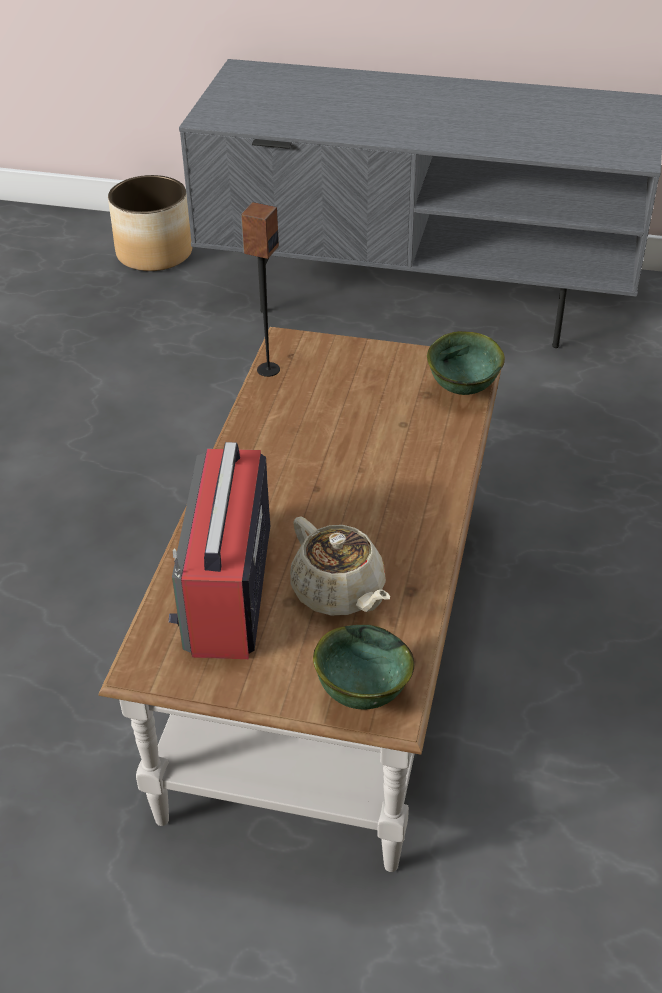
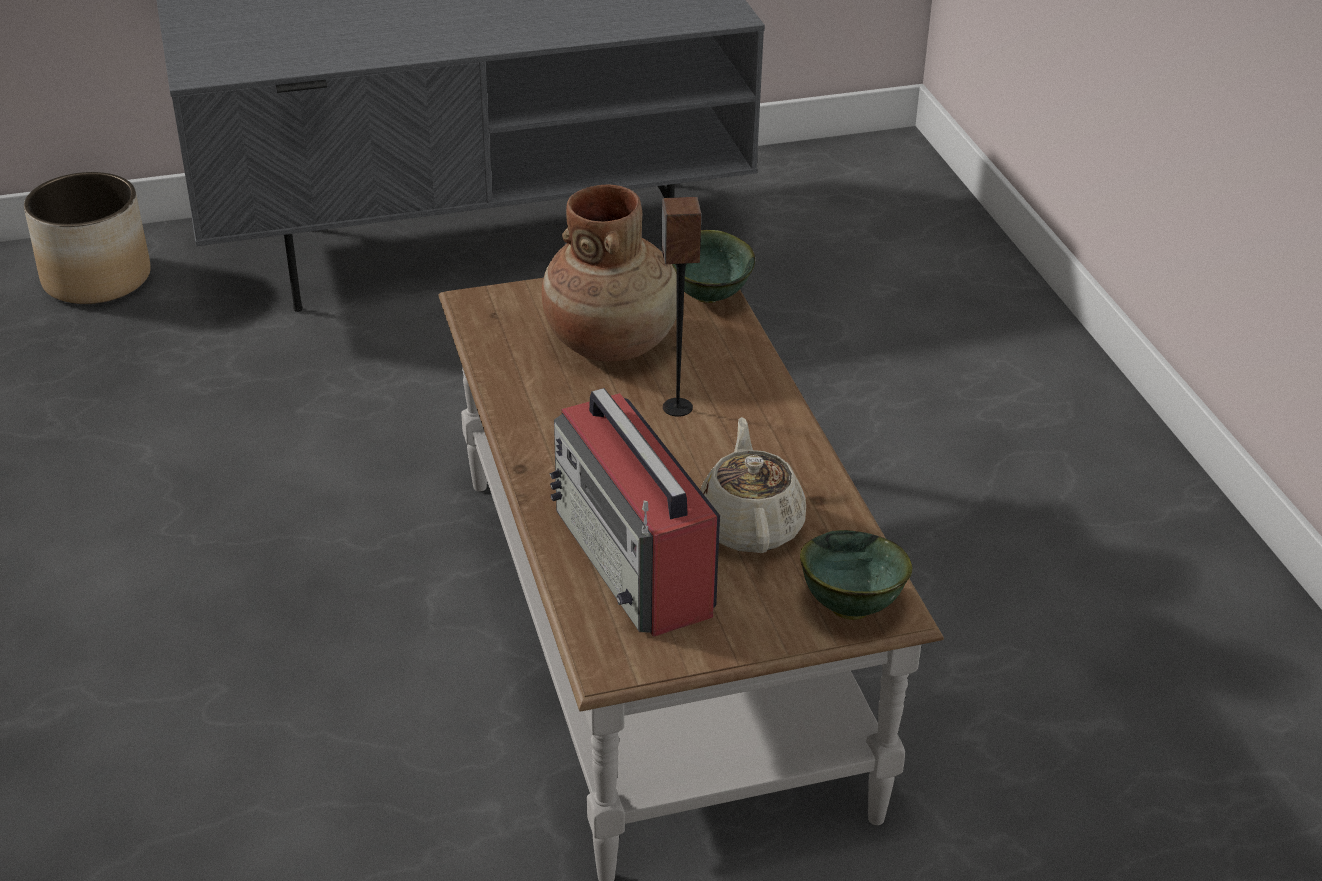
camera: 30 degrees left, 5 degrees down
speaker [241,202,280,377] -> speaker moved to [662,197,701,417]
beige teapot [290,517,390,616] -> beige teapot turned 120 degrees counterclockwise [700,417,806,553]
none -> brown vase [542,184,677,361]

